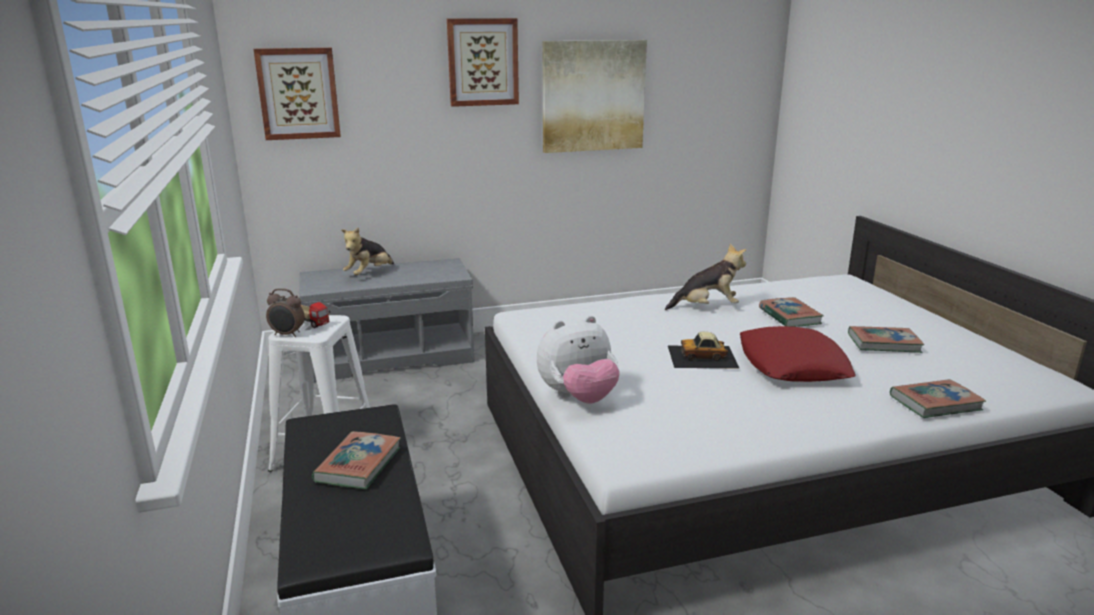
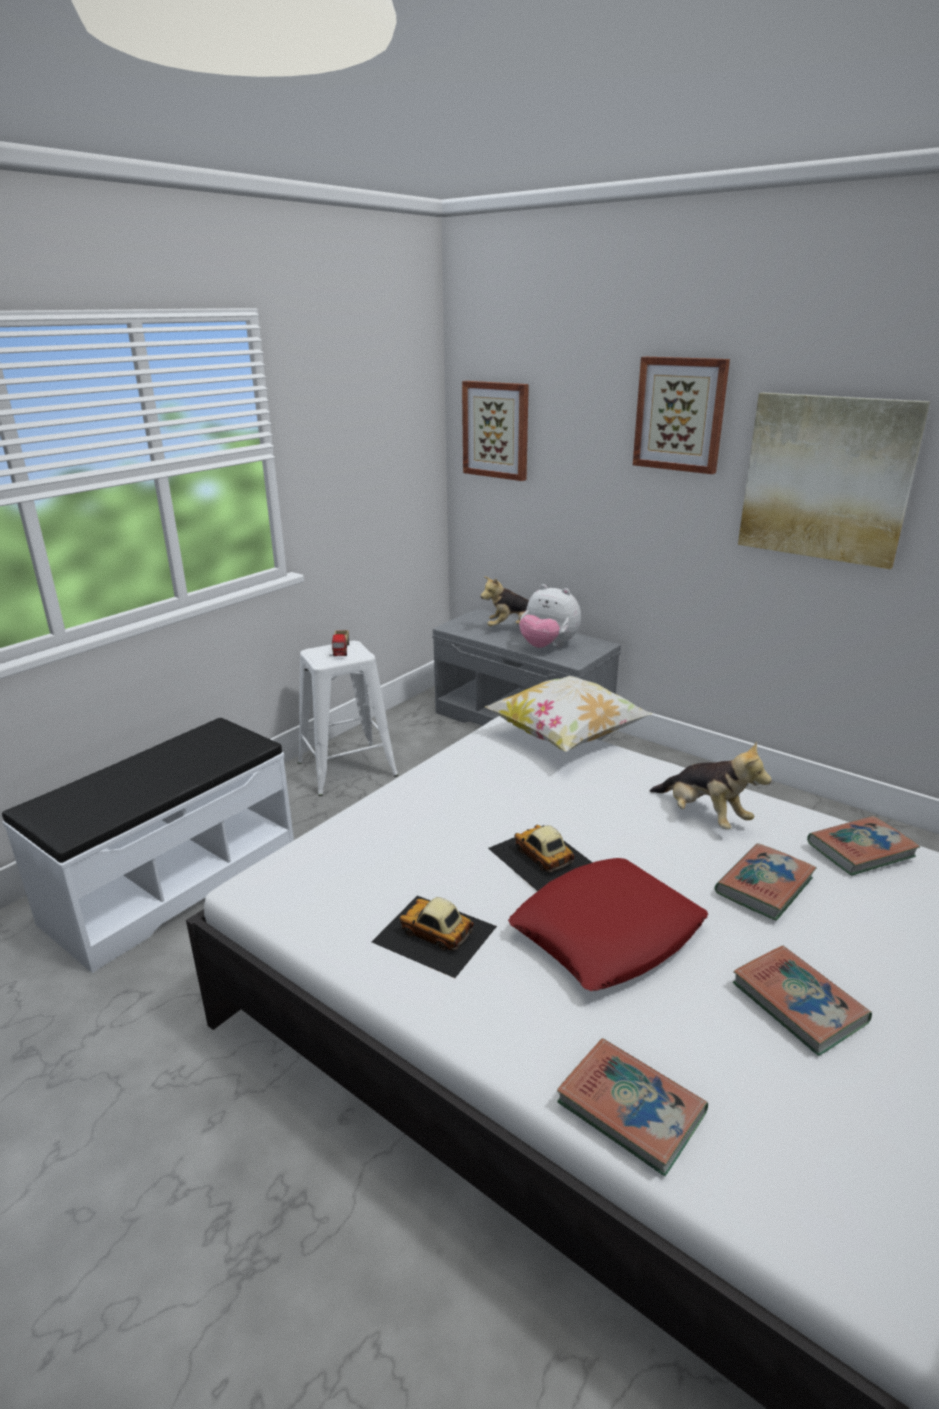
camera: 55 degrees right, 5 degrees up
alarm clock [266,288,305,337] -> none
book [312,431,401,489] -> book moved to [807,816,920,876]
plush toy [537,315,620,404] -> plush toy moved to [519,584,581,648]
none -> toy car [372,895,497,978]
none -> pillow [485,676,653,752]

